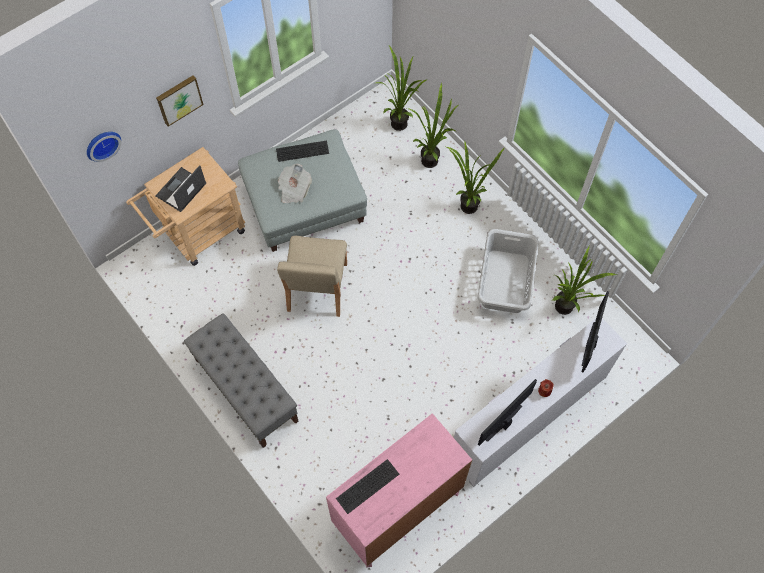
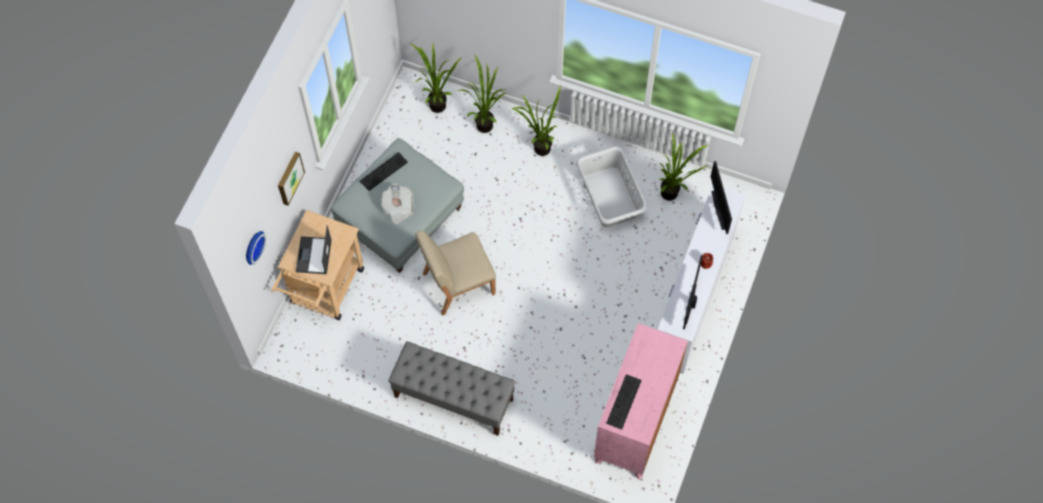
camera: 30 degrees left, 0 degrees up
beige chair [277,236,347,317] -> beige chair turned 90 degrees clockwise [415,230,496,316]

